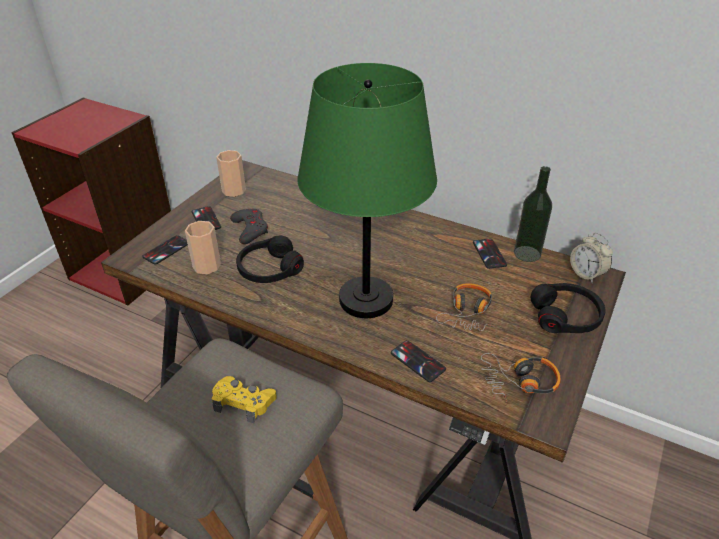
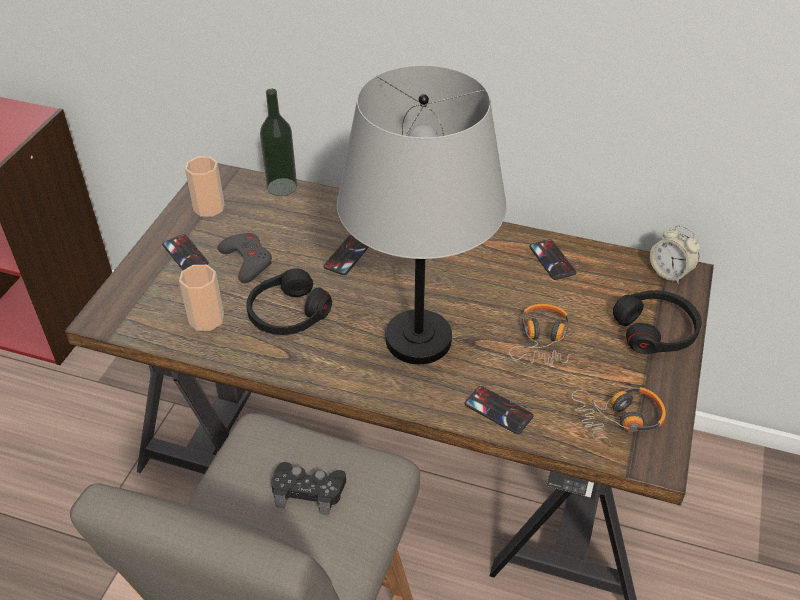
camera: 10 degrees left, 5 degrees up
phone [142,235,188,265] -> phone moved to [323,235,369,275]
yellow game controller [211,376,277,423] -> black game controller [271,462,346,515]
green table lamp [297,63,437,318] -> grey table lamp [337,65,507,364]
bottle [514,166,552,262] -> bottle moved to [260,89,297,196]

